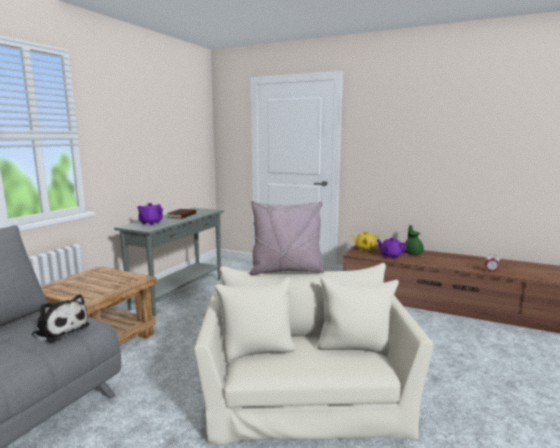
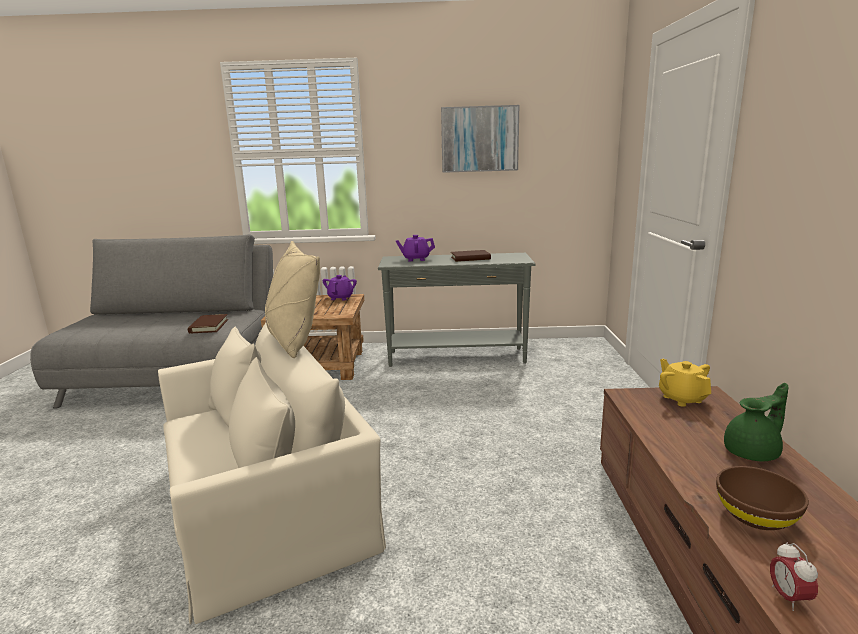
camera: 65 degrees right, 5 degrees up
plush toy [32,294,90,342] -> brown book [188,314,228,333]
purple pillow [250,201,324,275] -> beige pillow [265,241,320,358]
purple teapot [377,238,407,259] -> purple teapot moved to [323,275,357,301]
none -> picture [441,105,519,173]
none -> brown bowl [716,466,809,530]

